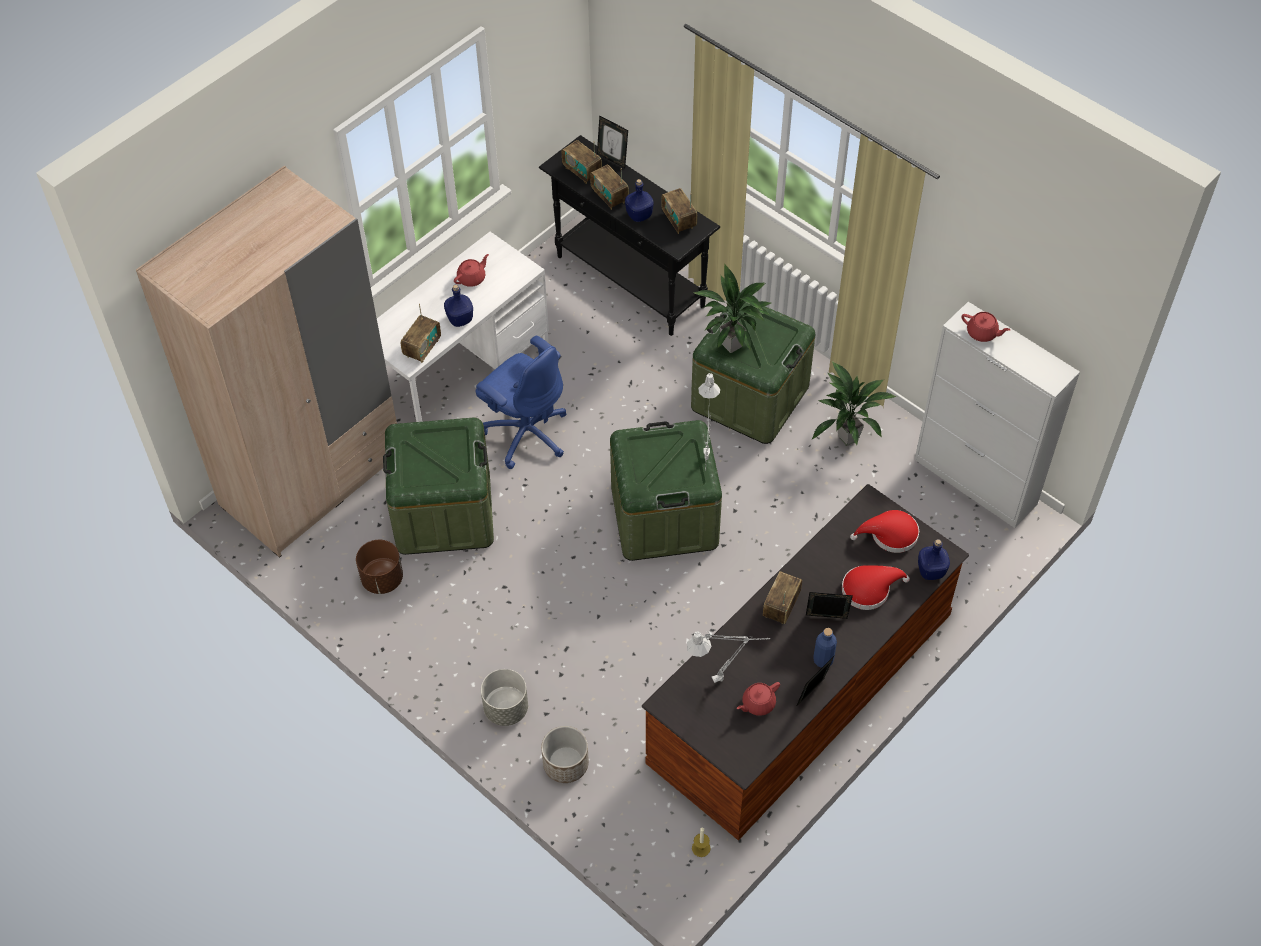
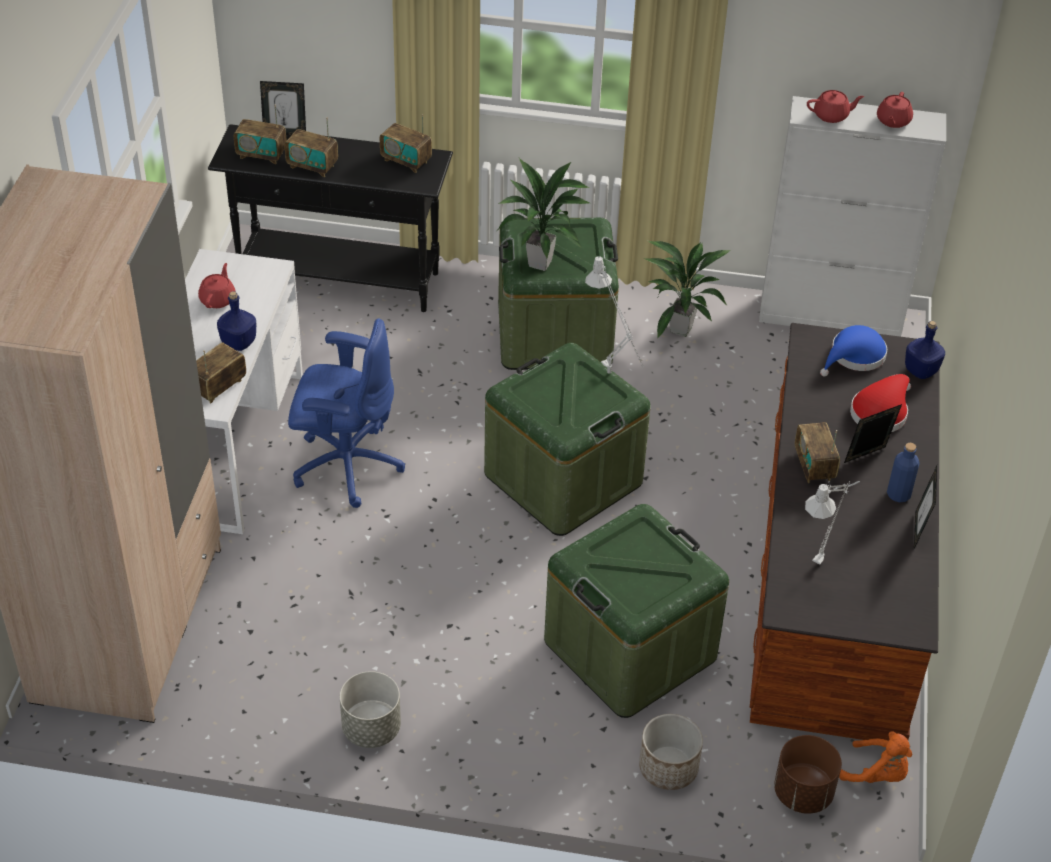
camera: 35 degrees left, 10 degrees down
brown planter [356,540,403,594] -> brown planter moved to [774,735,842,814]
green storage box [383,418,494,555] -> green storage box moved to [544,504,729,718]
radio [401,303,441,363] -> radio turned 135 degrees counterclockwise [196,343,246,404]
grey planter [481,669,528,726] -> grey planter moved to [340,671,401,748]
blue bottle [625,179,654,222] -> none
candle [692,827,711,857] -> orange plush toy [839,731,912,783]
red teapot [737,682,780,716] -> red teapot moved to [877,92,913,128]
red hat [850,510,919,553] -> blue hat [820,325,887,376]

